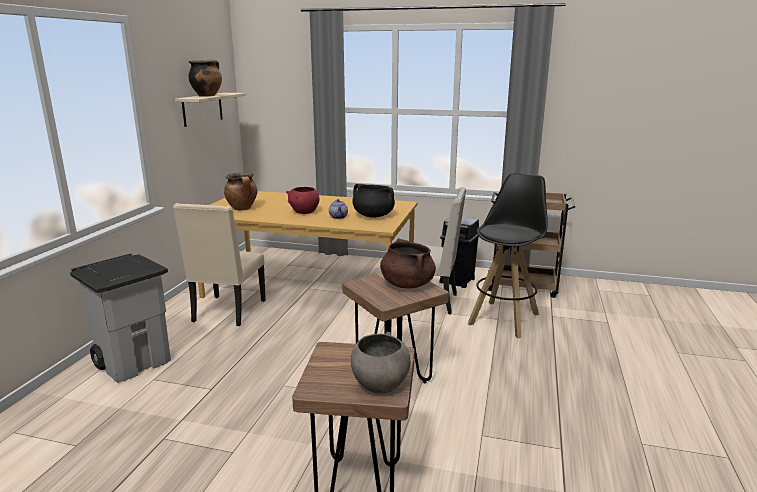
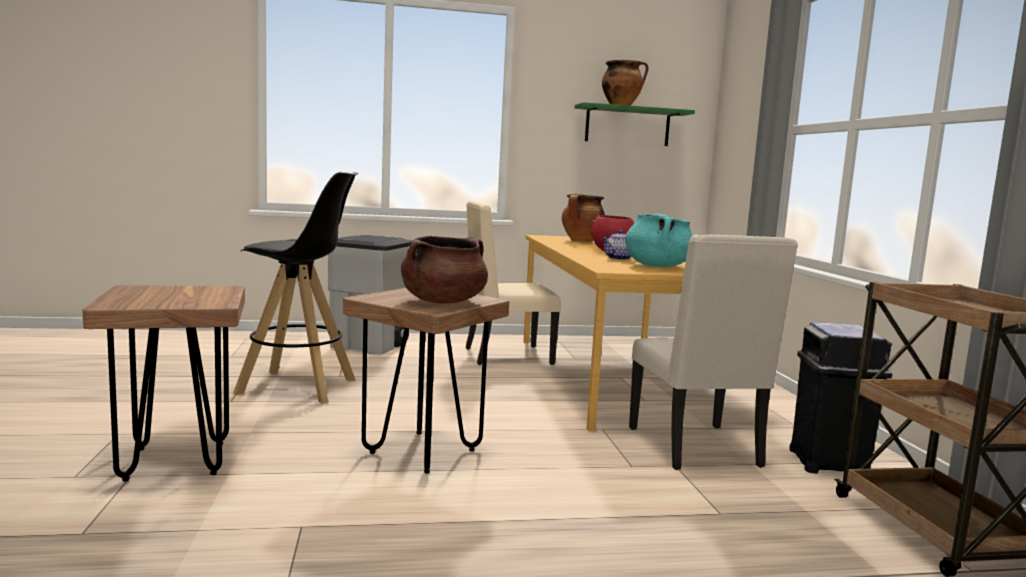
camera: 65 degrees right, 10 degrees down
beige shelf [175,93,246,127] -> green shelf [574,102,695,146]
grey bowl [351,332,411,394] -> none
black cooking pot [352,184,395,217] -> turquoise cooking pot [625,213,692,267]
black stool [468,173,548,338] -> black stool moved to [233,172,358,404]

